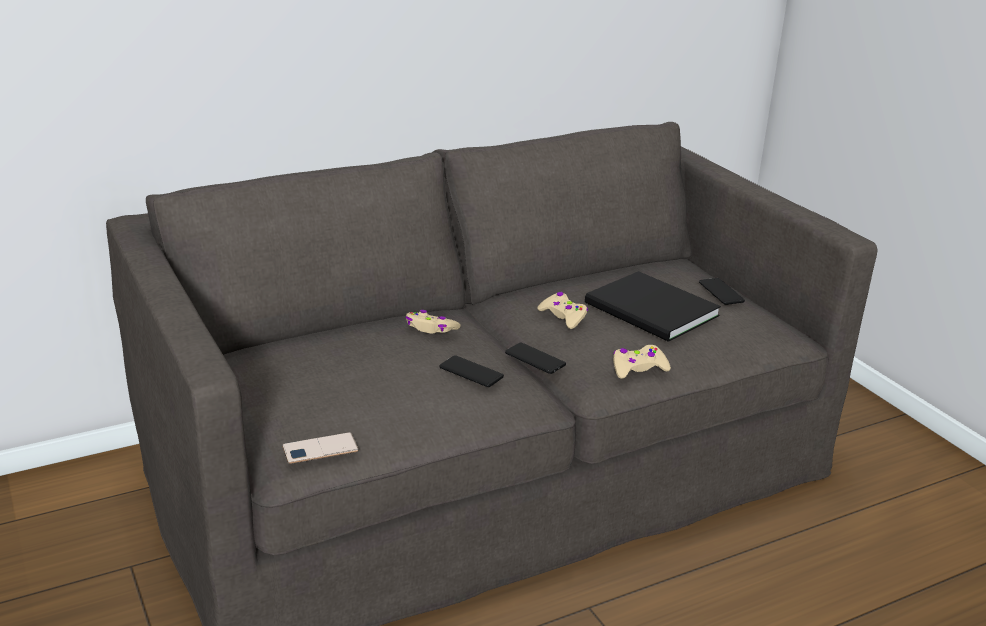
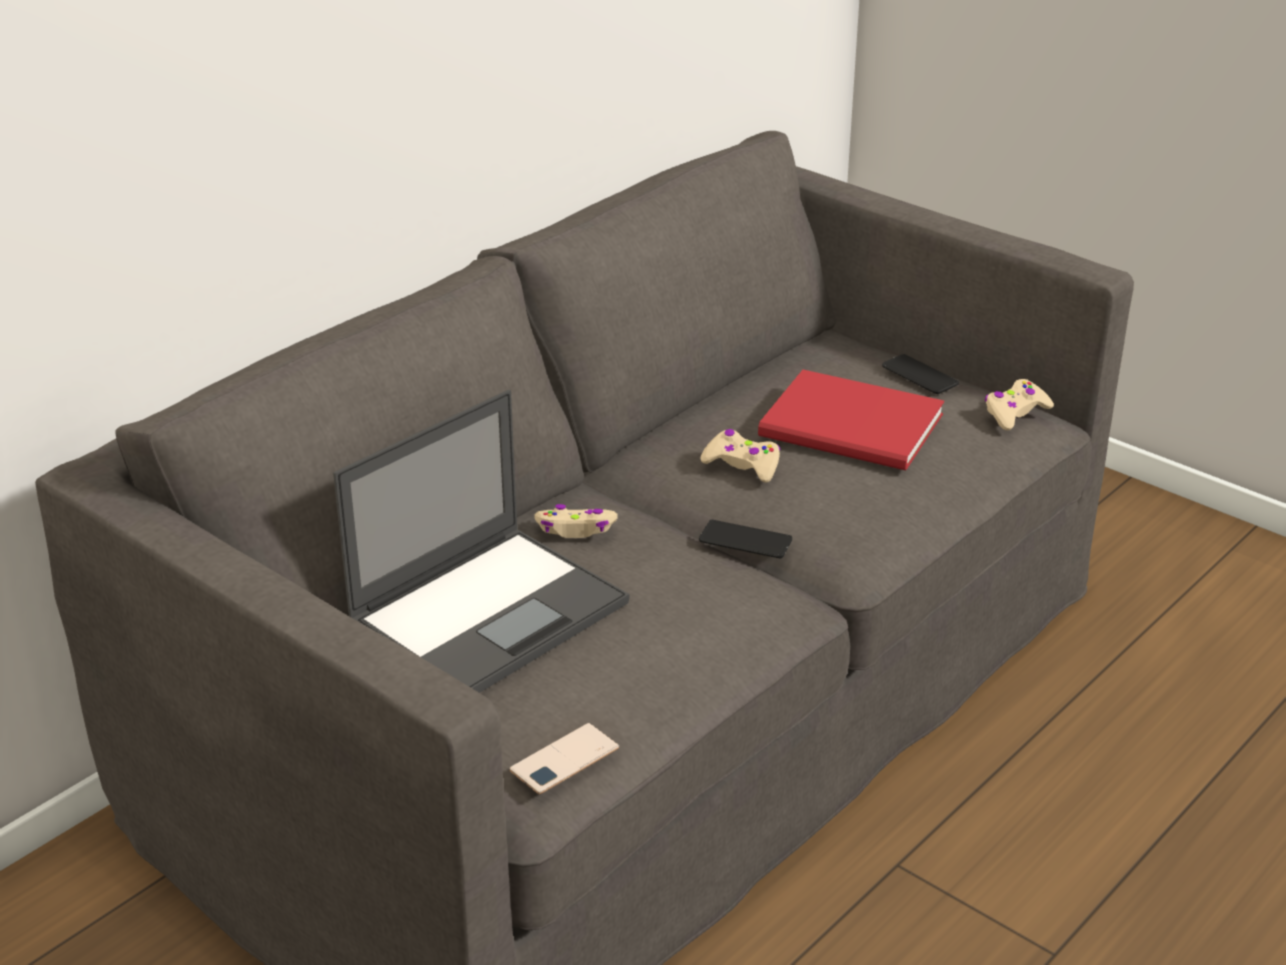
camera: 20 degrees left, 5 degrees up
phone [440,355,504,387] -> none
black book [585,271,721,342] -> red book [758,370,944,471]
beige game controller [613,345,671,379] -> beige game controller moved to [985,379,1054,430]
none -> laptop [333,390,630,693]

